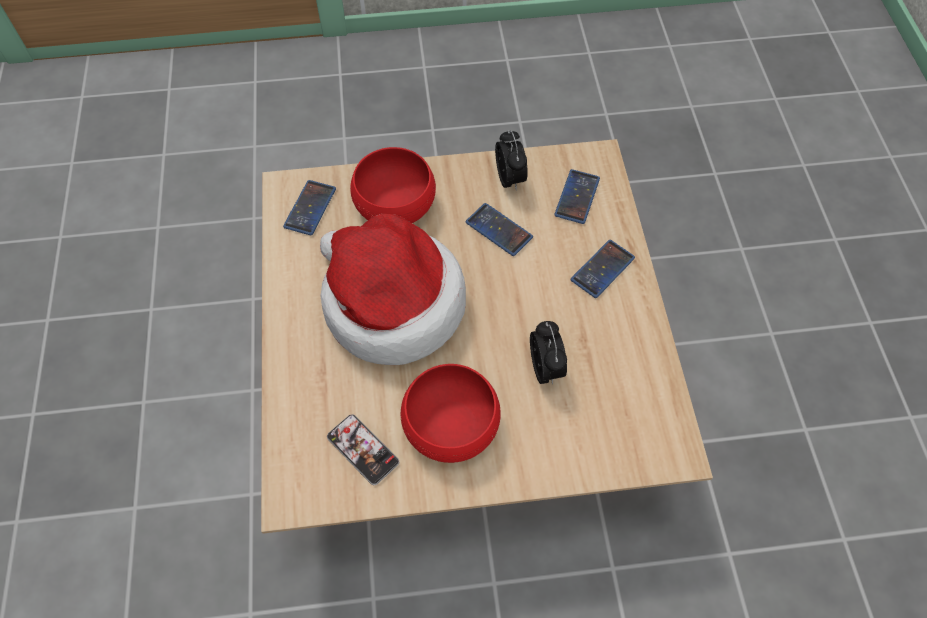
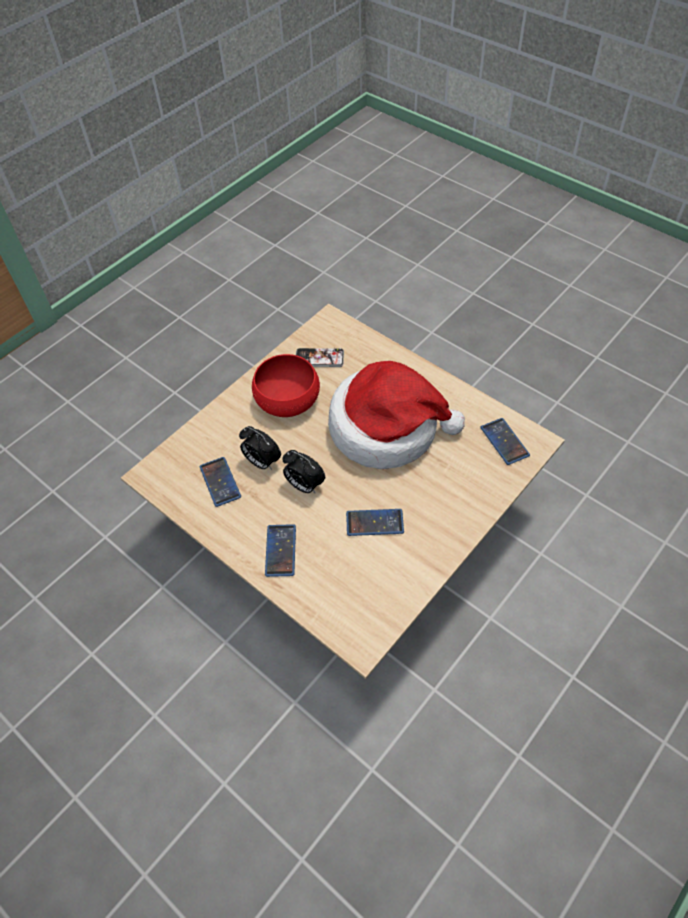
camera: 140 degrees right, 5 degrees down
red bowl [350,147,436,223] -> none
alarm clock [495,130,528,191] -> alarm clock moved to [282,450,325,494]
phone [554,169,600,224] -> phone moved to [200,457,241,507]

